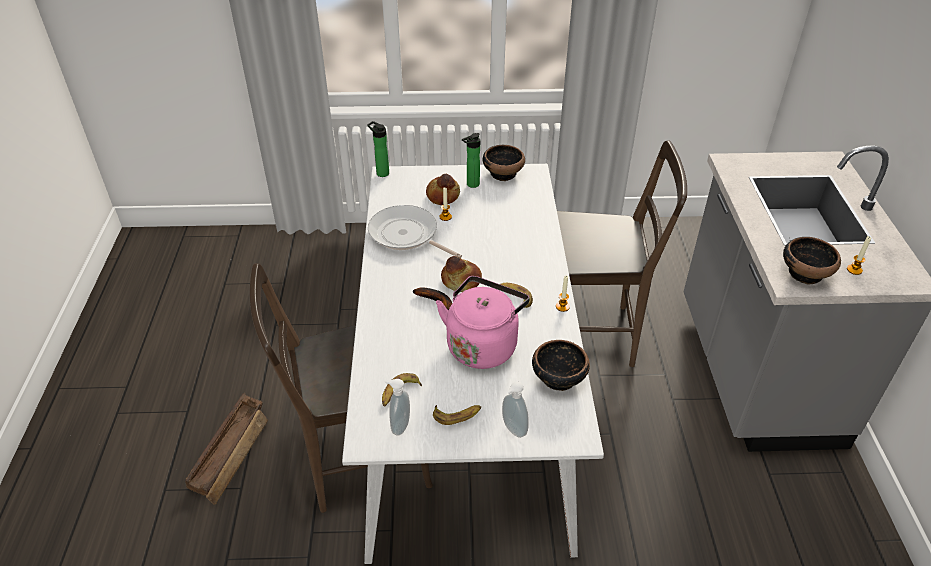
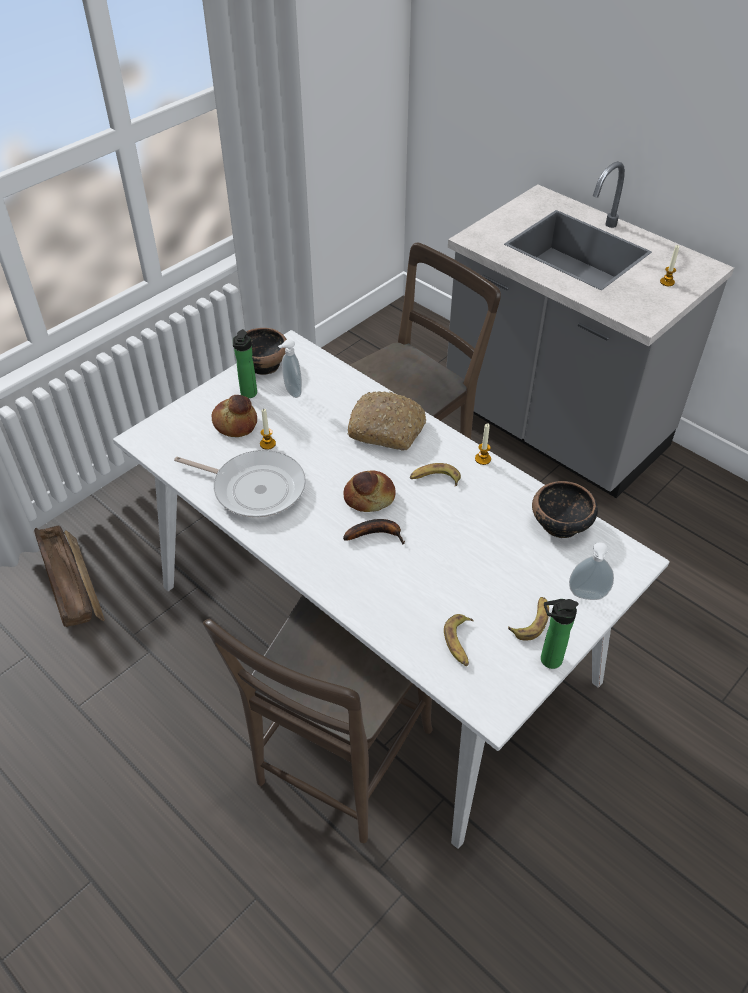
camera: 45 degrees left, 5 degrees up
crate [185,393,268,505] -> crate moved to [34,525,105,627]
bottle [368,121,389,177] -> bottle moved to [541,599,579,669]
frying pan [368,205,462,258] -> frying pan turned 150 degrees counterclockwise [174,450,306,518]
soap dispenser [385,379,410,436] -> soap dispenser moved to [278,339,302,398]
pink kettle [436,276,530,369] -> none
bowl [783,237,841,284] -> none
none -> bread [347,391,426,450]

